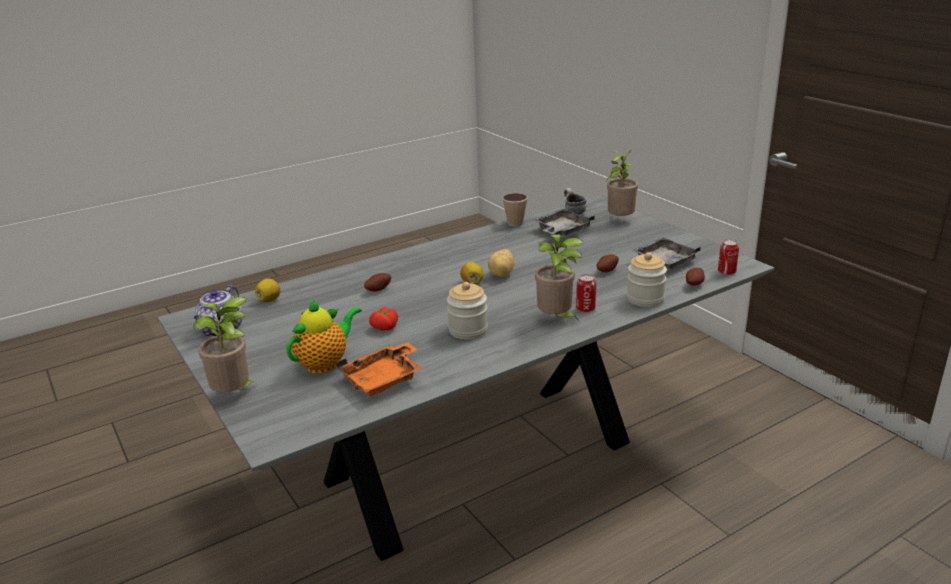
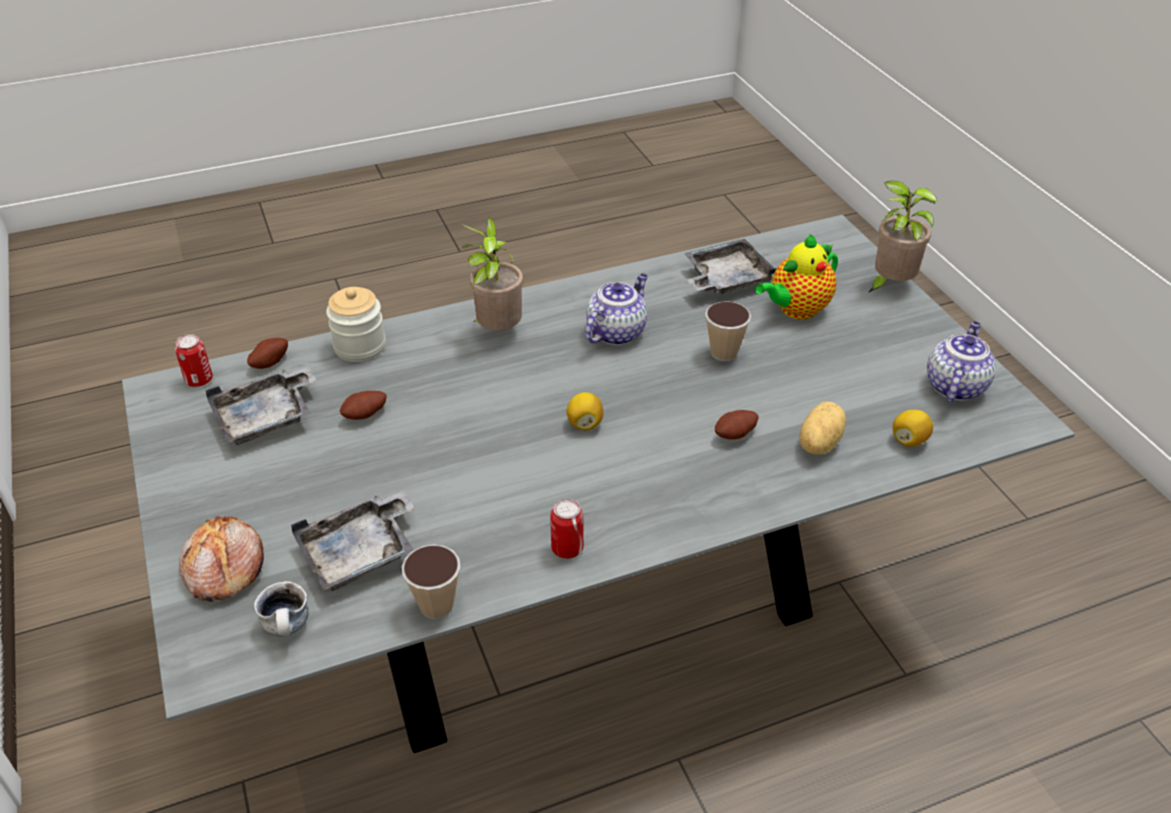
camera: 170 degrees left, 15 degrees up
orange tray [337,342,422,396] -> grey tray [684,238,777,295]
tomato [369,307,398,331] -> cup [705,301,751,361]
jar [447,282,488,339] -> teapot [585,274,648,345]
potato [488,249,514,277] -> potato moved to [799,402,846,455]
can [576,274,596,313] -> can moved to [551,499,584,558]
potted plant [606,150,638,216] -> bread [179,516,264,602]

